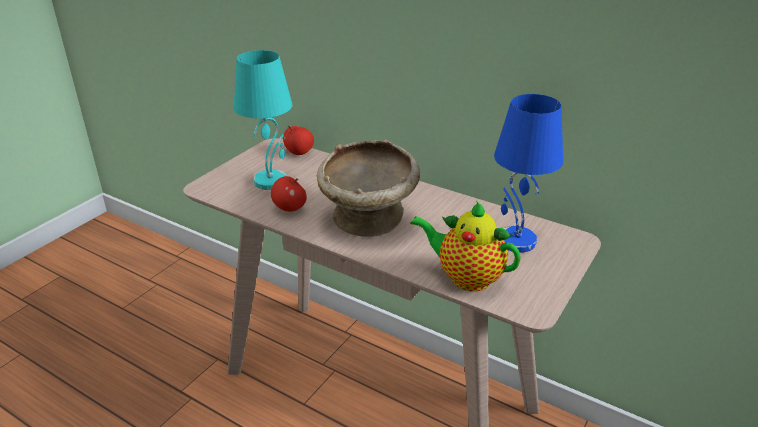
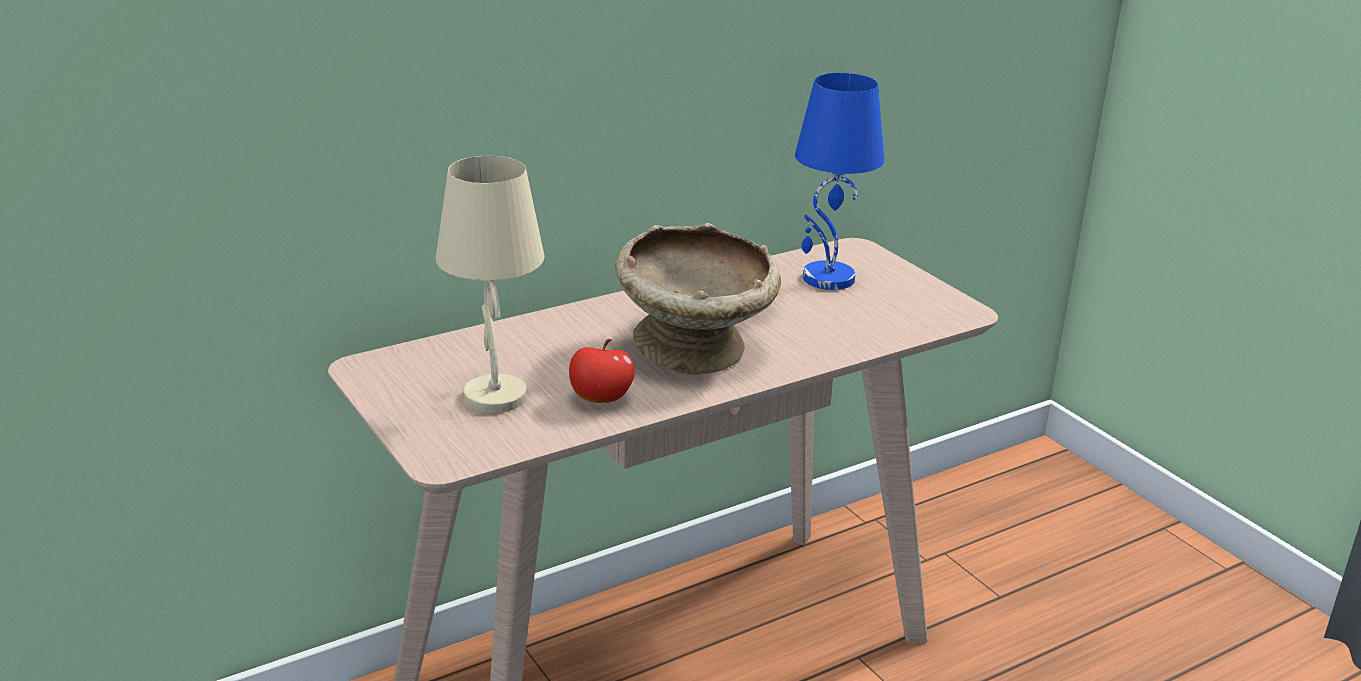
camera: 65 degrees left, 5 degrees down
turquoise table lamp [234,50,292,190] -> beige table lamp [435,156,544,413]
apple [283,126,314,155] -> none
teapot [410,200,521,291] -> none

